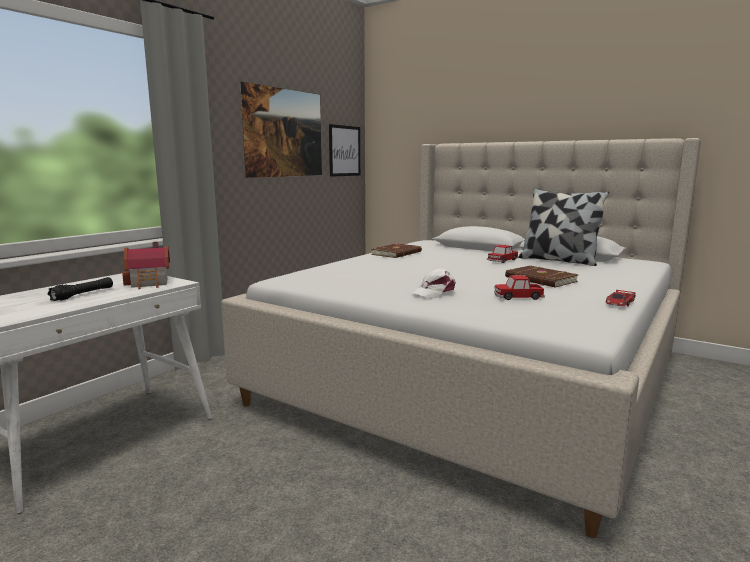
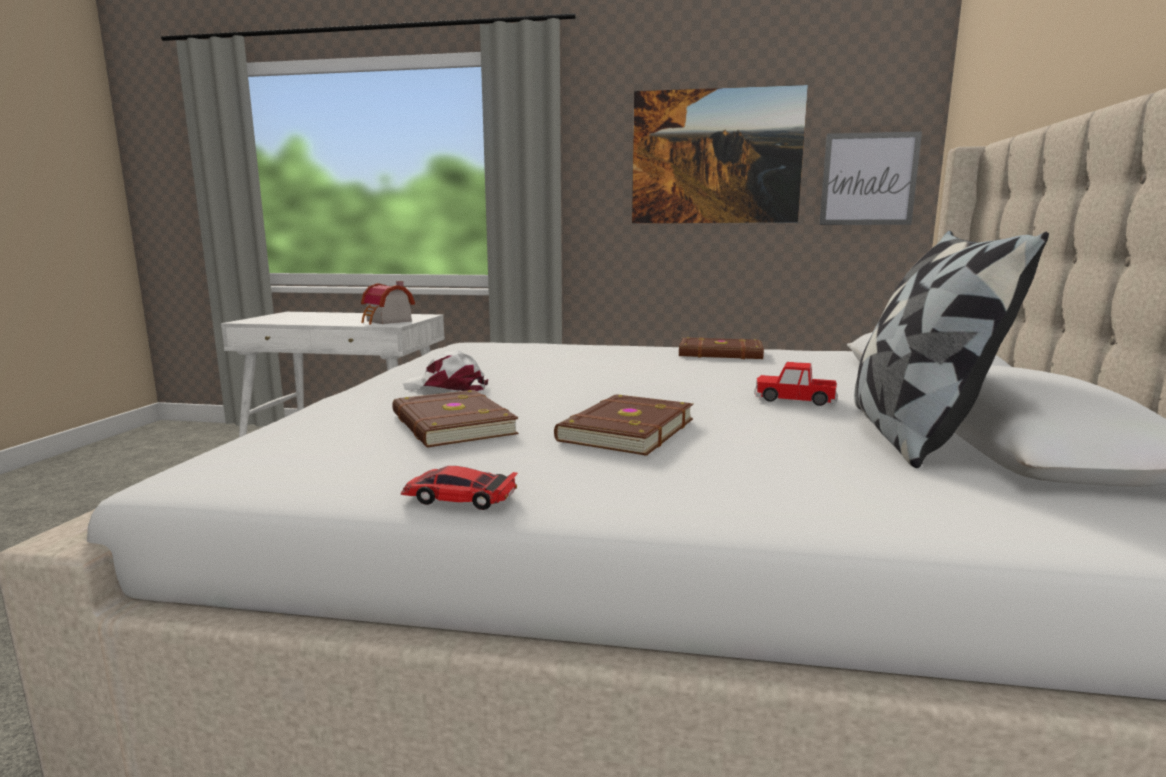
camera: 65 degrees right, 0 degrees up
black flashlight [47,277,113,301] -> none
toy car [494,275,545,300] -> brown book [392,390,519,447]

